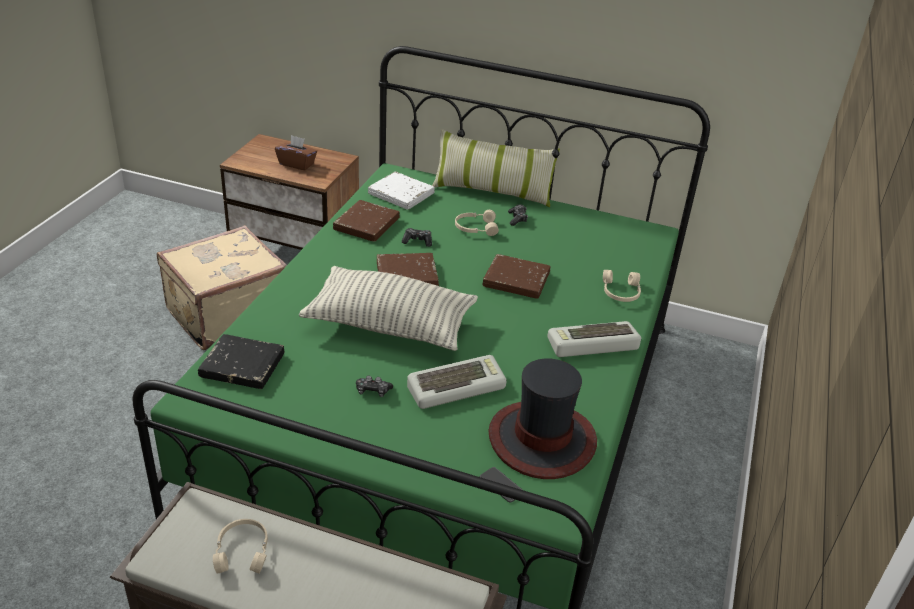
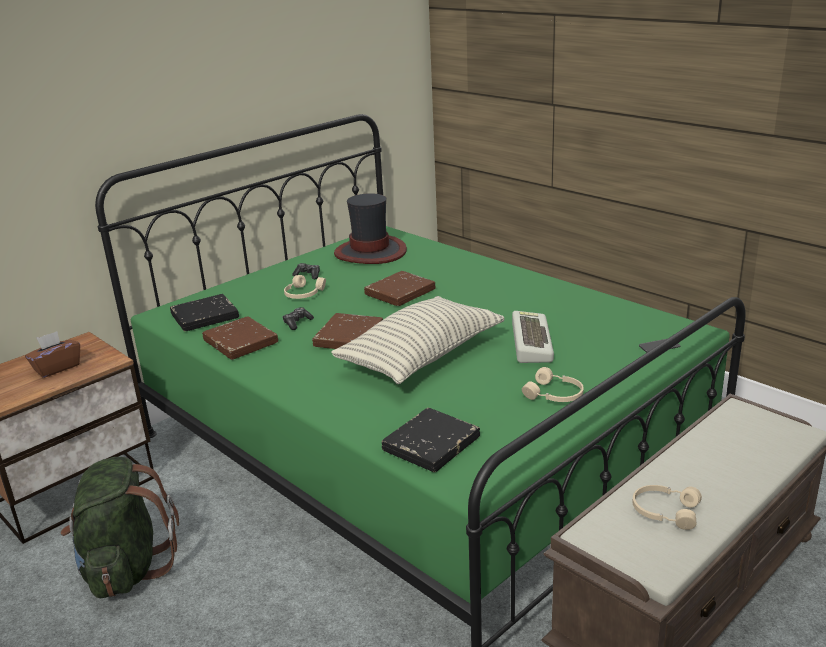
camera: 60 degrees left, 10 degrees down
beige suitcase [157,225,287,350] -> green backpack [60,457,179,598]
game controller [356,376,393,397] -> none
white book [368,171,435,210] -> black book [170,294,239,331]
pillow [432,129,560,207] -> none
hat [489,358,597,479] -> hat moved to [334,193,407,264]
keyboard [547,321,641,357] -> none
beige headphones [603,270,641,302] -> beige headphones moved to [522,367,584,402]

